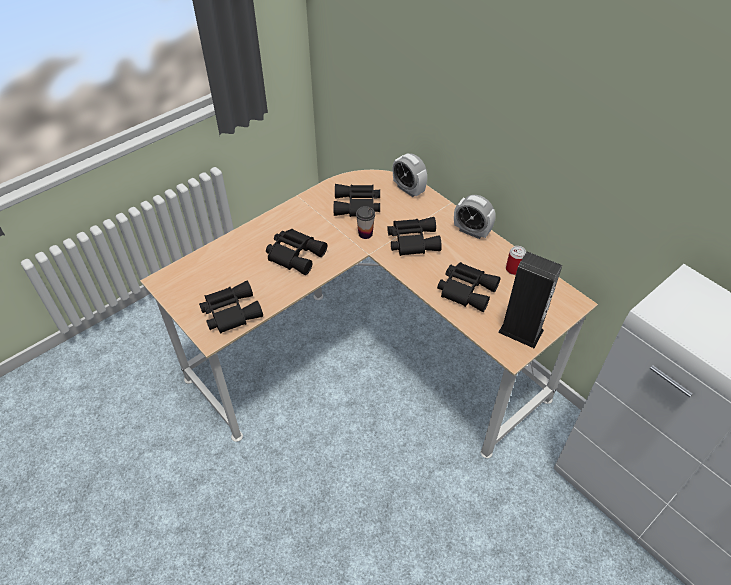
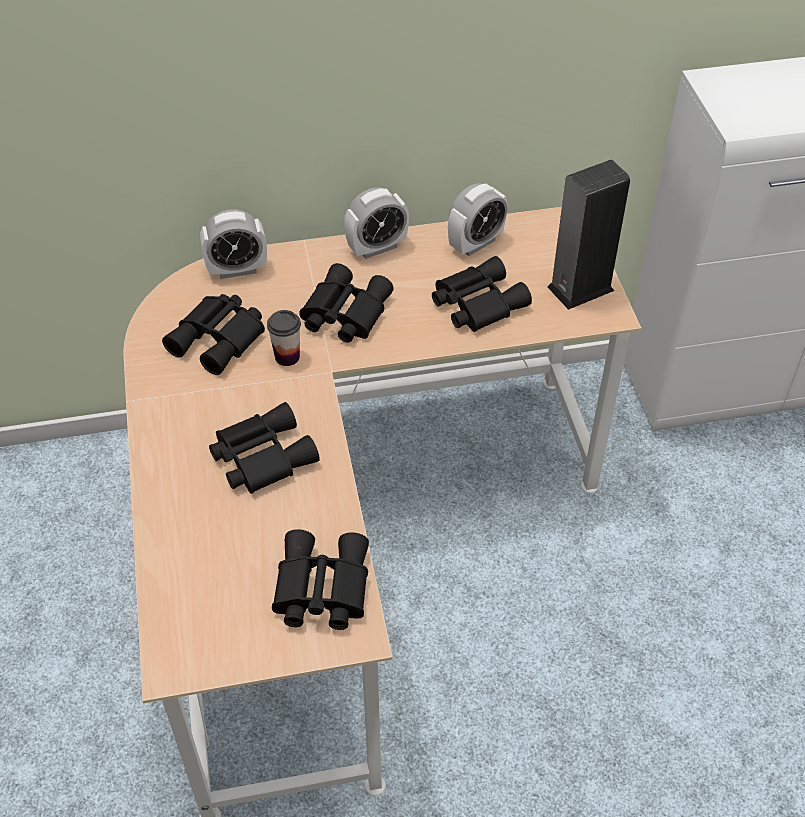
camera: 60 degrees left, 0 degrees up
can [506,246,526,275] -> alarm clock [448,183,508,256]

